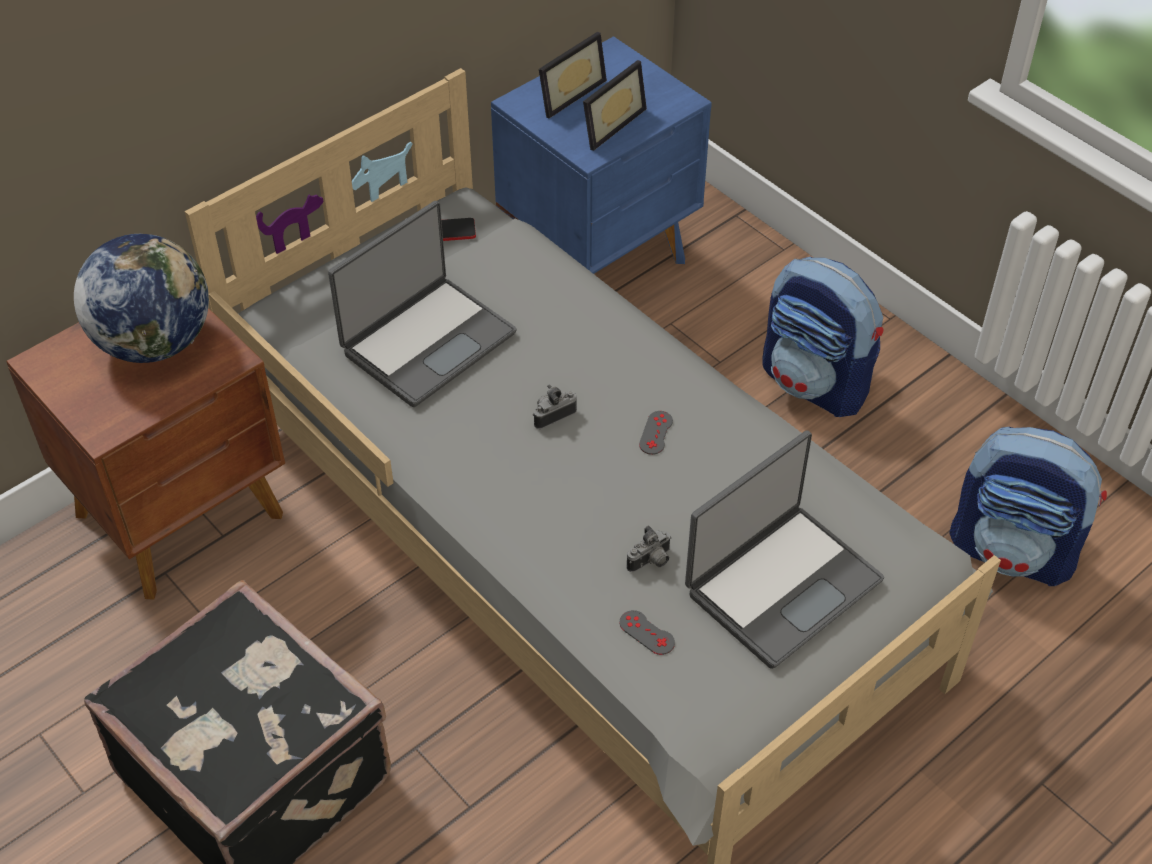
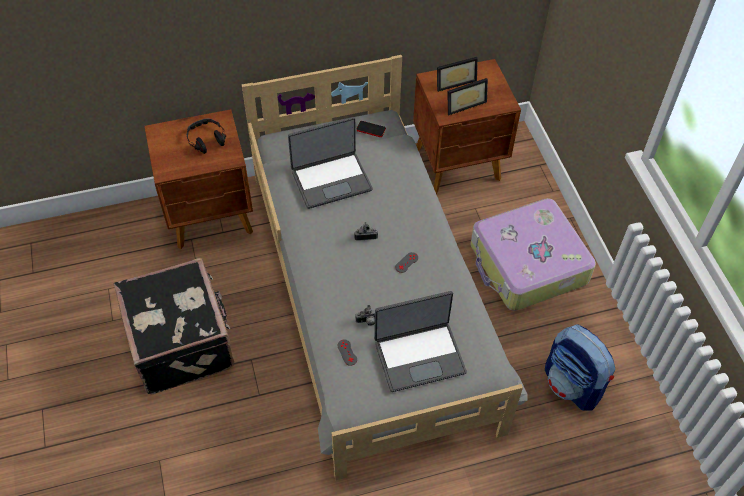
camera: 25 degrees right, 5 degrees up
globe [74,234,209,363] -> headphones [186,119,226,154]
blue nightstand [491,36,712,274] -> brown nightstand [413,59,521,194]
backpack [763,257,884,417] -> suitcase [470,198,596,311]

